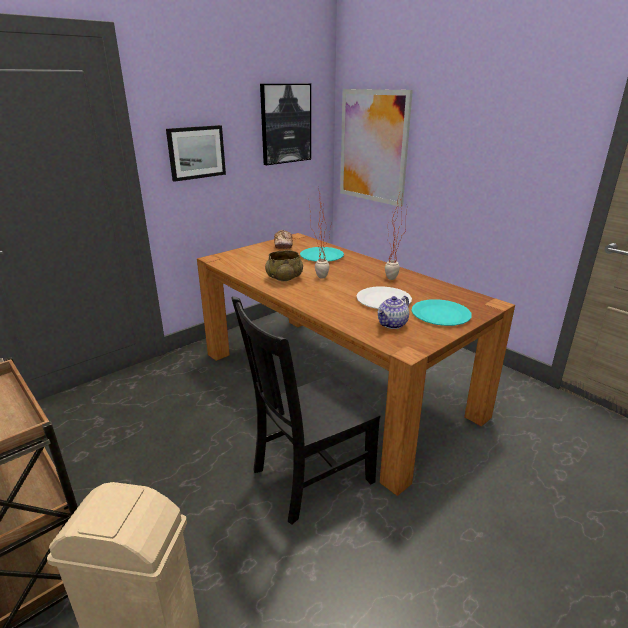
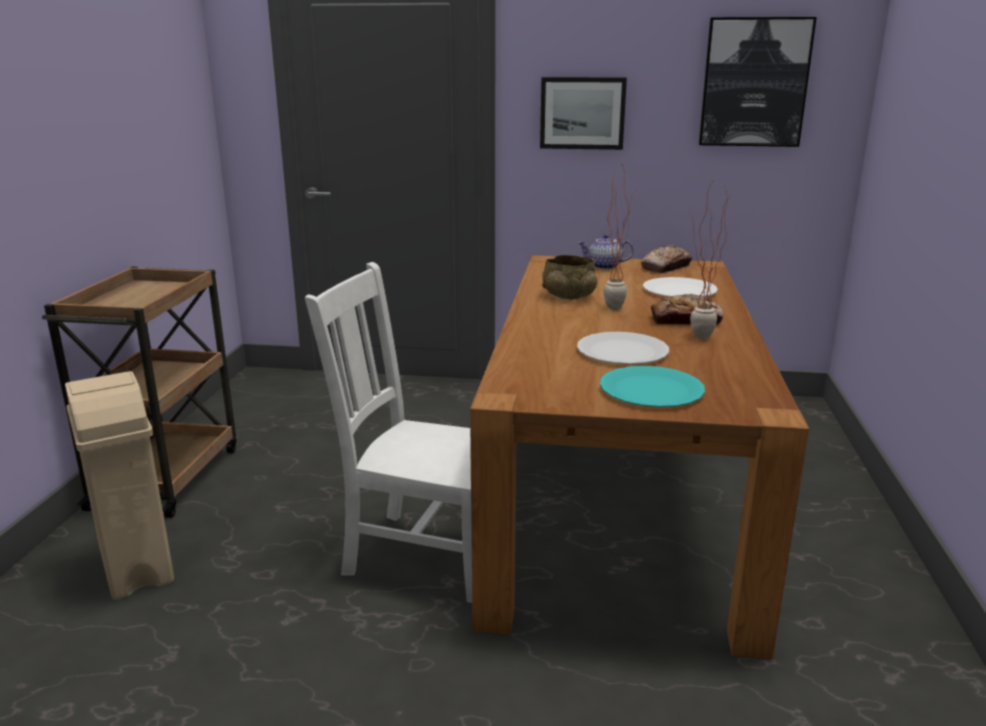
camera: 50 degrees right, 5 degrees down
black chair [231,297,381,525] -> white chair [305,262,472,603]
turquoise plate [300,247,344,262] -> white plate [643,277,718,297]
picture [340,89,413,207] -> none
teapot [378,296,409,329] -> teapot moved to [578,234,634,270]
none -> bread [651,294,724,325]

